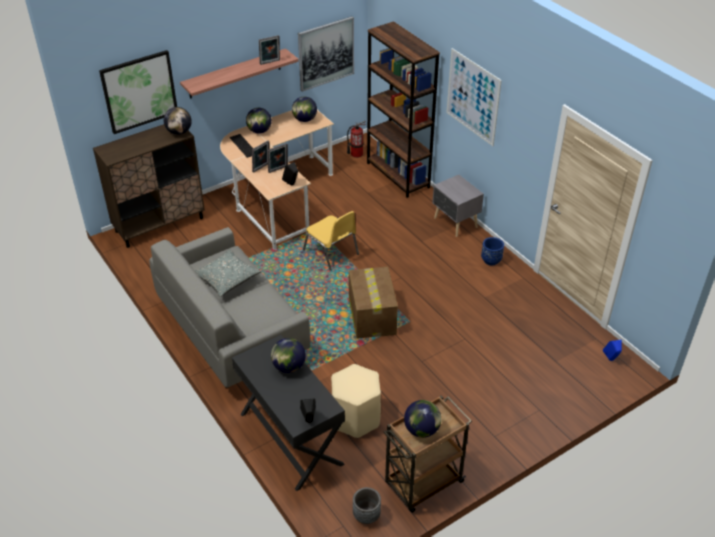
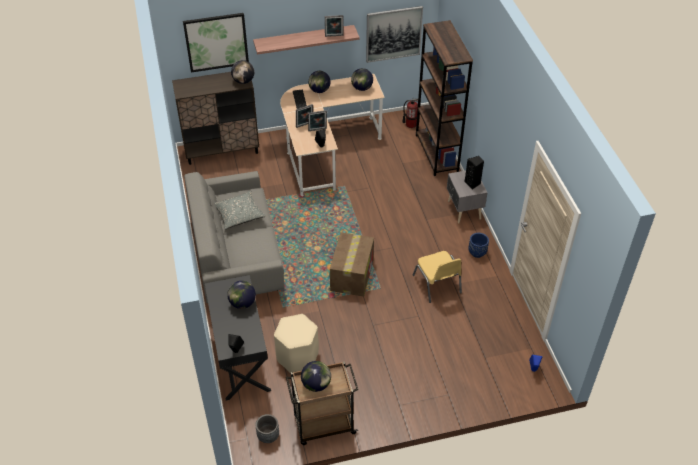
camera: 20 degrees right, 5 degrees up
yellow chair [303,211,359,271] -> yellow chair moved to [412,251,462,303]
picture [446,48,502,146] -> none
none -> black speaker [465,156,484,190]

